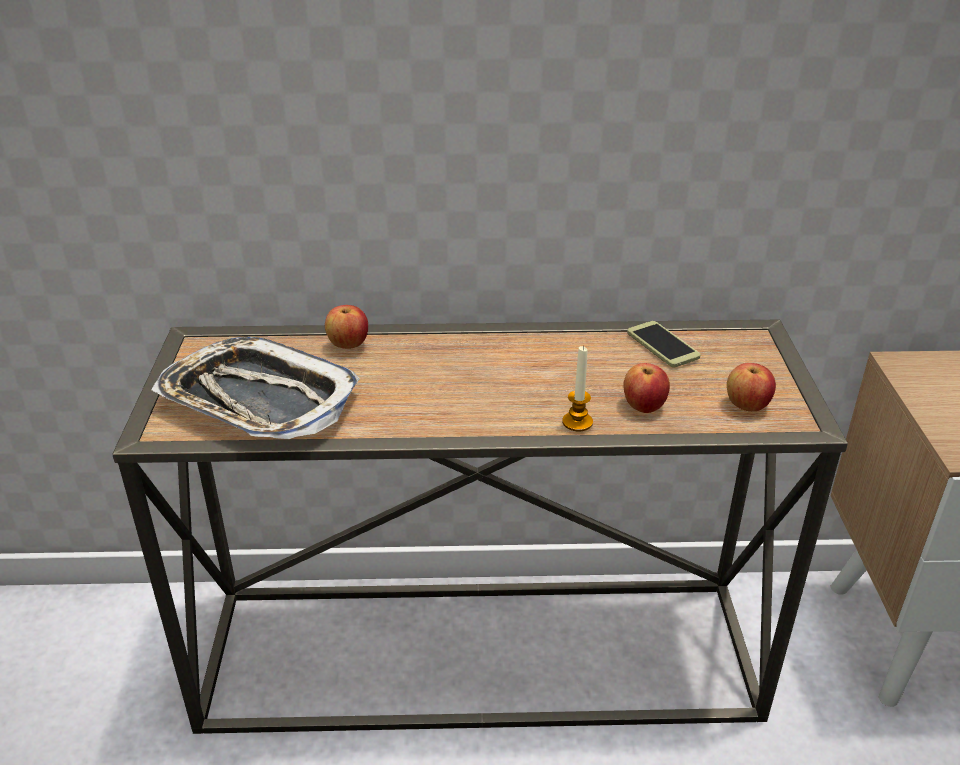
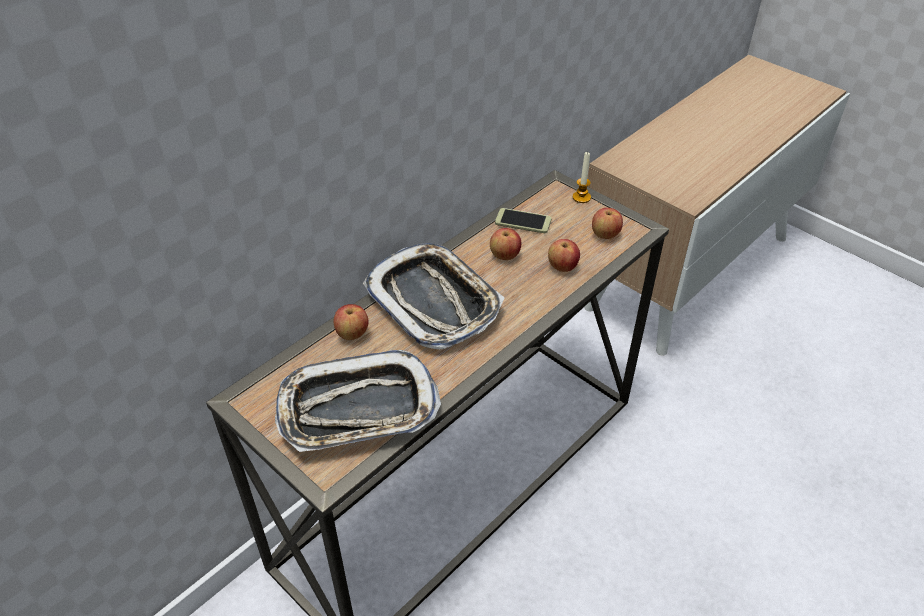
camera: 45 degrees left, 10 degrees up
candle [562,346,593,432] -> candle moved to [573,151,591,203]
none -> tray [363,243,505,350]
none -> apple [490,228,521,260]

